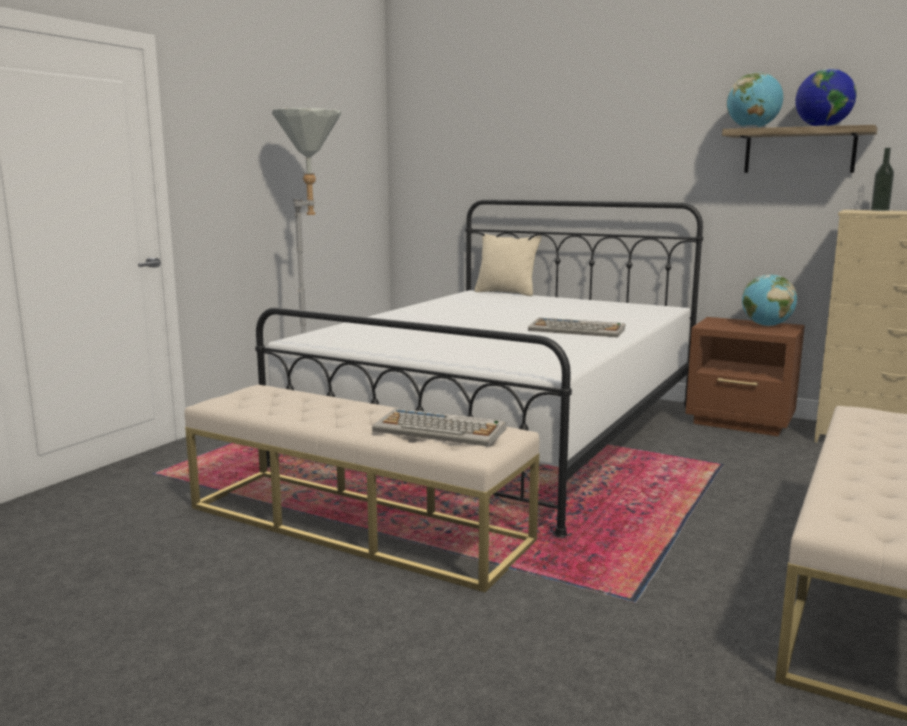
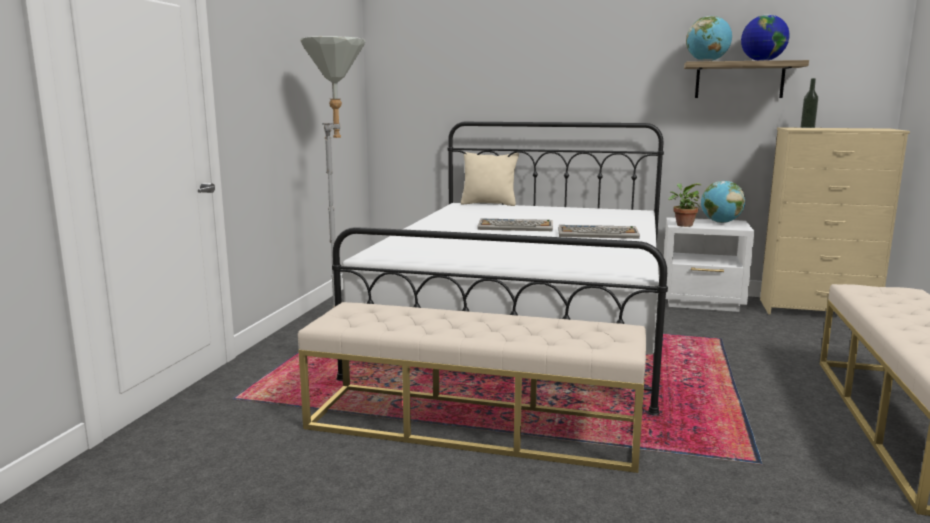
camera: 15 degrees left, 0 degrees up
keyboard [372,408,506,447] -> keyboard moved to [477,219,553,231]
brown nightstand [686,317,805,436] -> white nightstand [664,217,754,312]
none -> potted plant [668,183,701,227]

